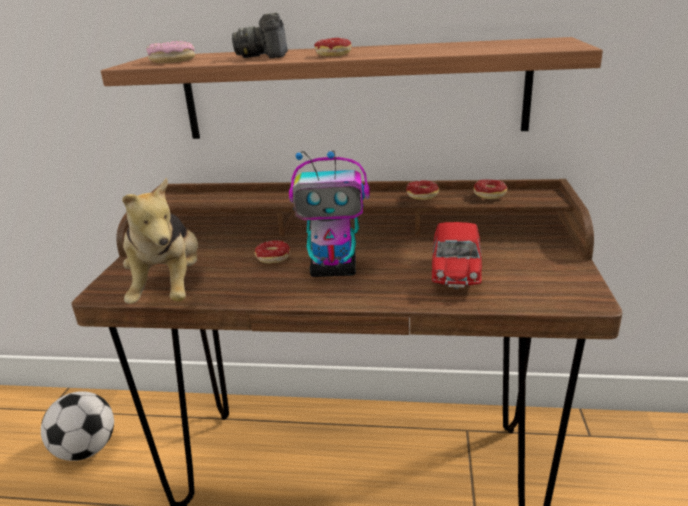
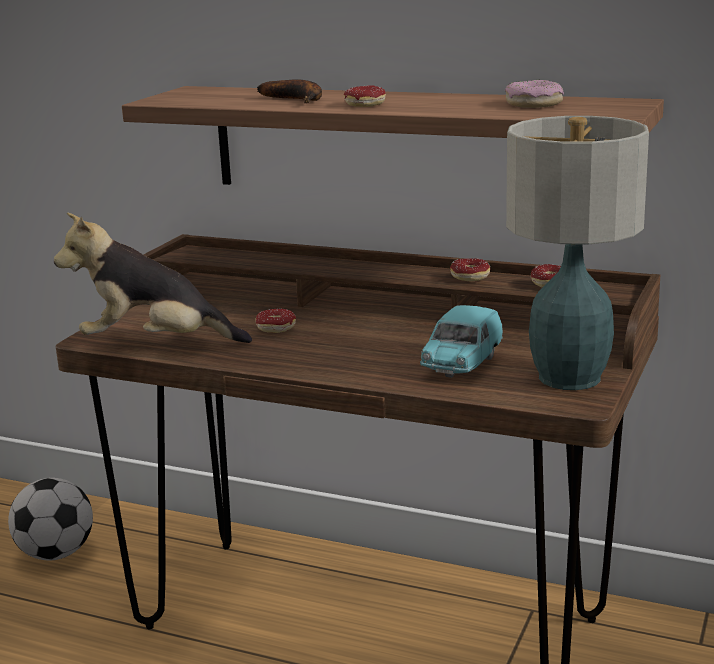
camera: 15 degrees right, 5 degrees down
plush toy [122,178,198,304] -> plush toy turned 90 degrees clockwise [54,212,252,343]
donut [146,41,195,63] -> donut moved to [505,80,564,108]
camera [232,12,288,59] -> banana [257,79,322,104]
toy robot [289,150,370,277] -> none
red toy car [432,222,482,289] -> turquoise toy car [420,305,503,378]
none -> table lamp [506,116,649,390]

